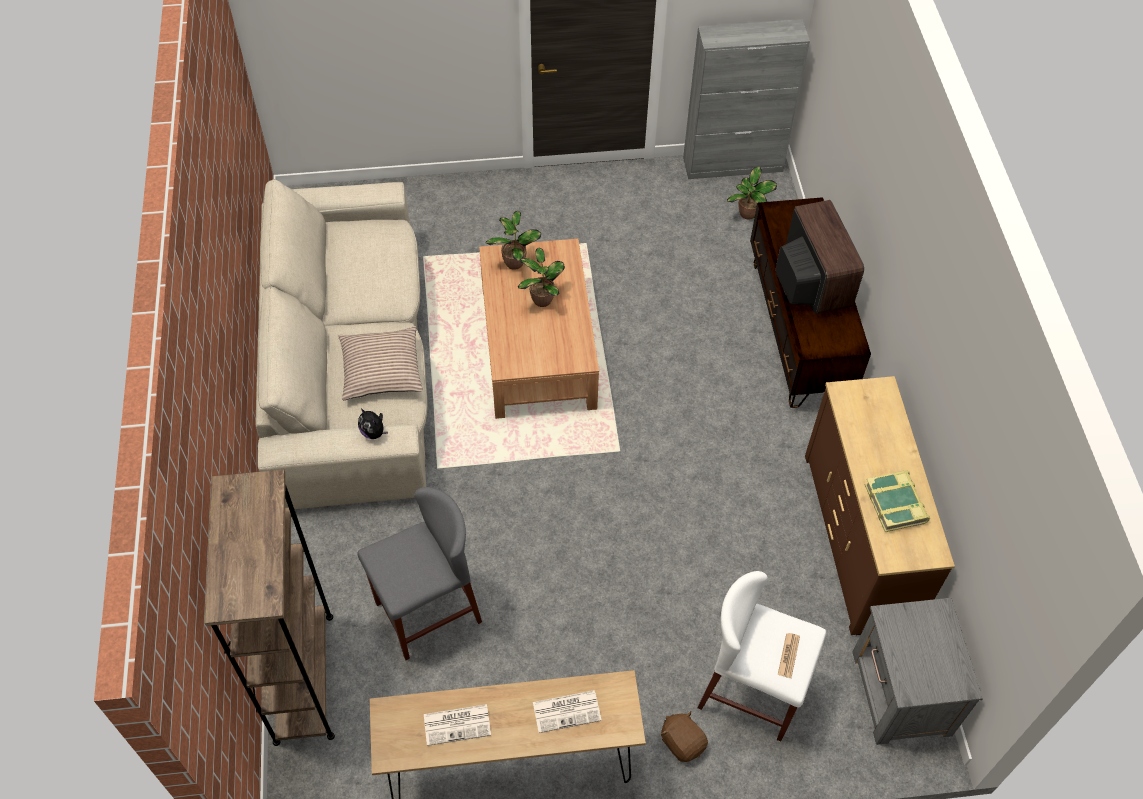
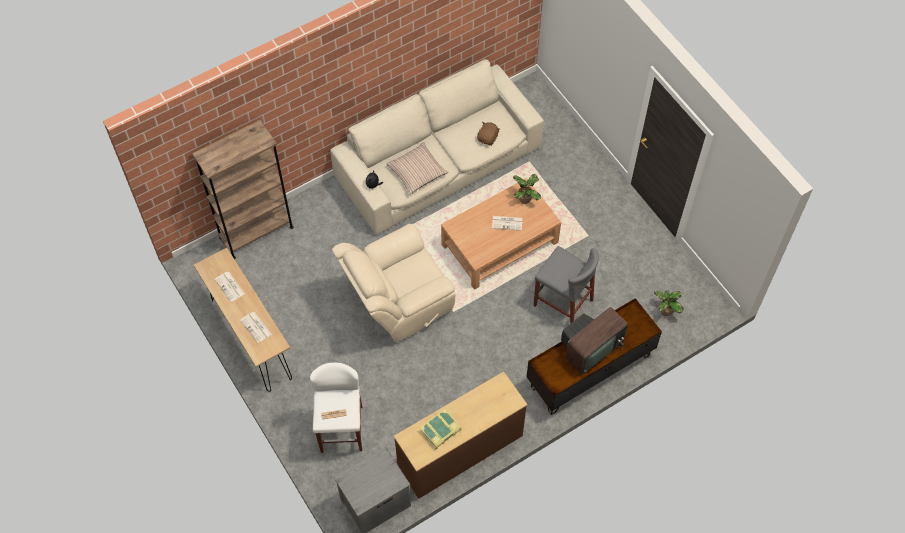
camera: 65 degrees right, 5 degrees up
grey stool [358,487,482,660] -> grey stool moved to [534,246,599,324]
potted plant [518,248,565,307] -> newspaper [492,216,522,231]
brown plush toy [661,711,708,762] -> brown plush toy moved to [477,122,500,146]
grey cabinet [683,19,810,179] -> none
none -> beige armchair [332,224,455,342]

